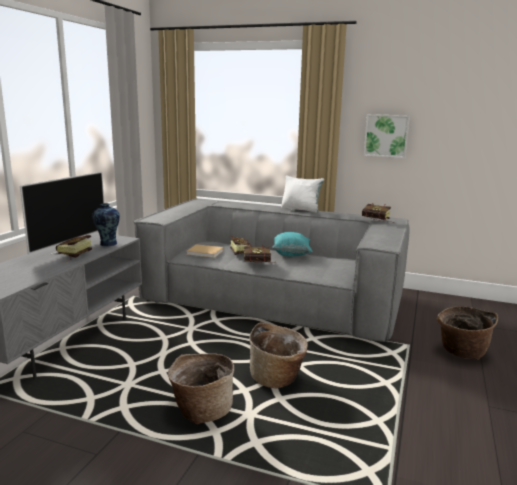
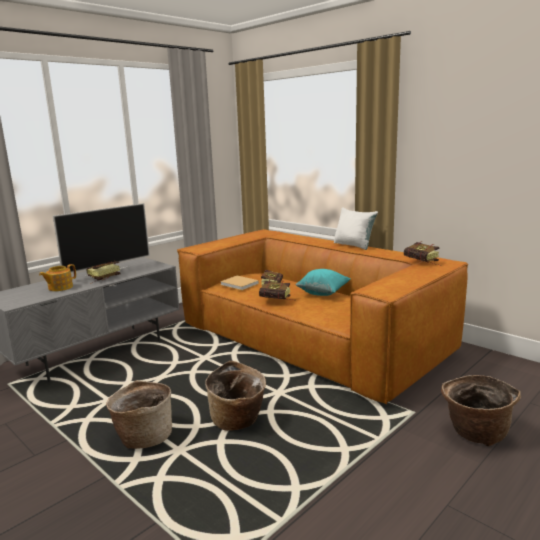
camera: 25 degrees right, 0 degrees up
vase [92,203,120,246] -> none
grey sofa [133,199,410,342] -> brown sofa [177,229,468,404]
picture [364,114,410,158] -> none
none -> teapot [39,264,76,291]

